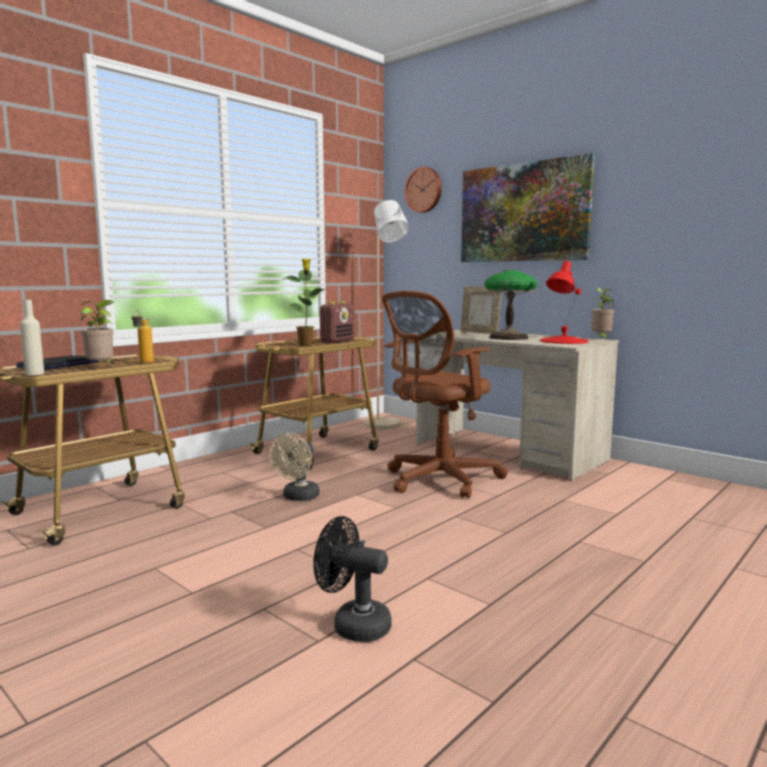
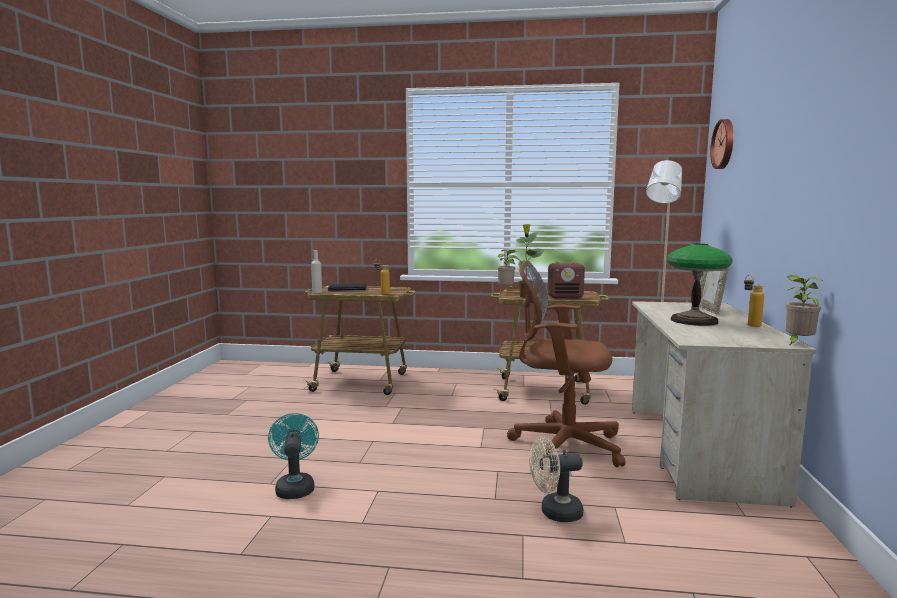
camera: 55 degrees right, 0 degrees up
potted plant [80,300,116,366] -> potted plant moved to [497,250,519,288]
beige fan [269,432,319,501] -> beige fan moved to [529,436,583,522]
black fan [313,516,392,642] -> turquoise fan [268,413,319,499]
picture [461,153,595,262] -> none
red table lamp [540,261,589,344] -> none
none -> bottle [744,275,764,327]

